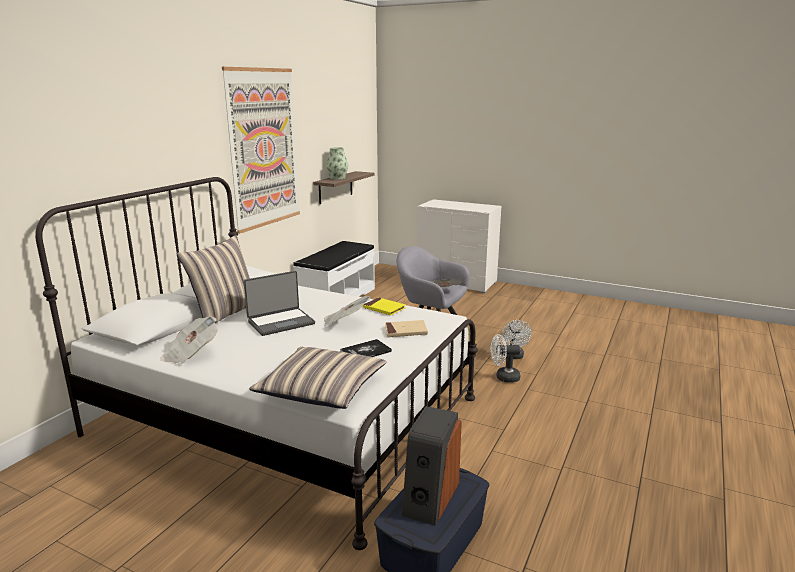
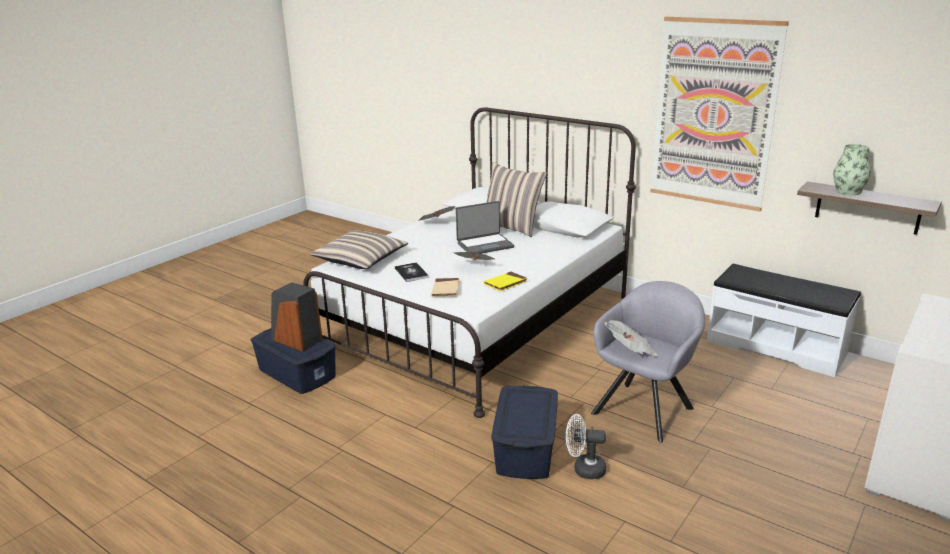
camera: 100 degrees right, 5 degrees up
laptop [244,271,315,336] -> laptop turned 90 degrees counterclockwise [456,201,514,254]
white fan [491,334,521,383] -> blue storage box [491,386,558,479]

